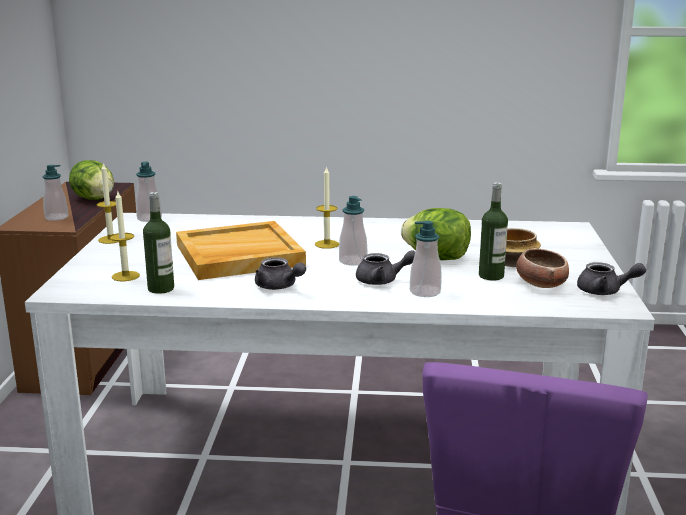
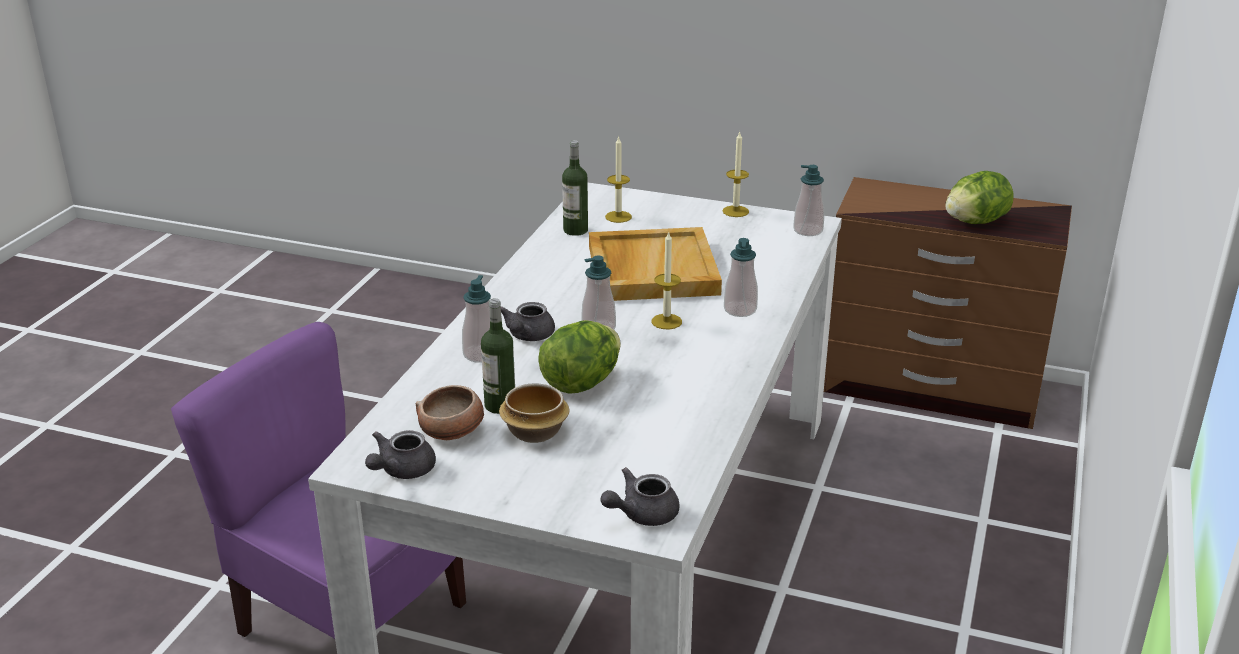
camera: 105 degrees right, 10 degrees up
soap dispenser [43,165,68,221] -> soap dispenser moved to [724,238,758,317]
grey teapot [255,257,306,290] -> grey teapot moved to [600,467,680,526]

